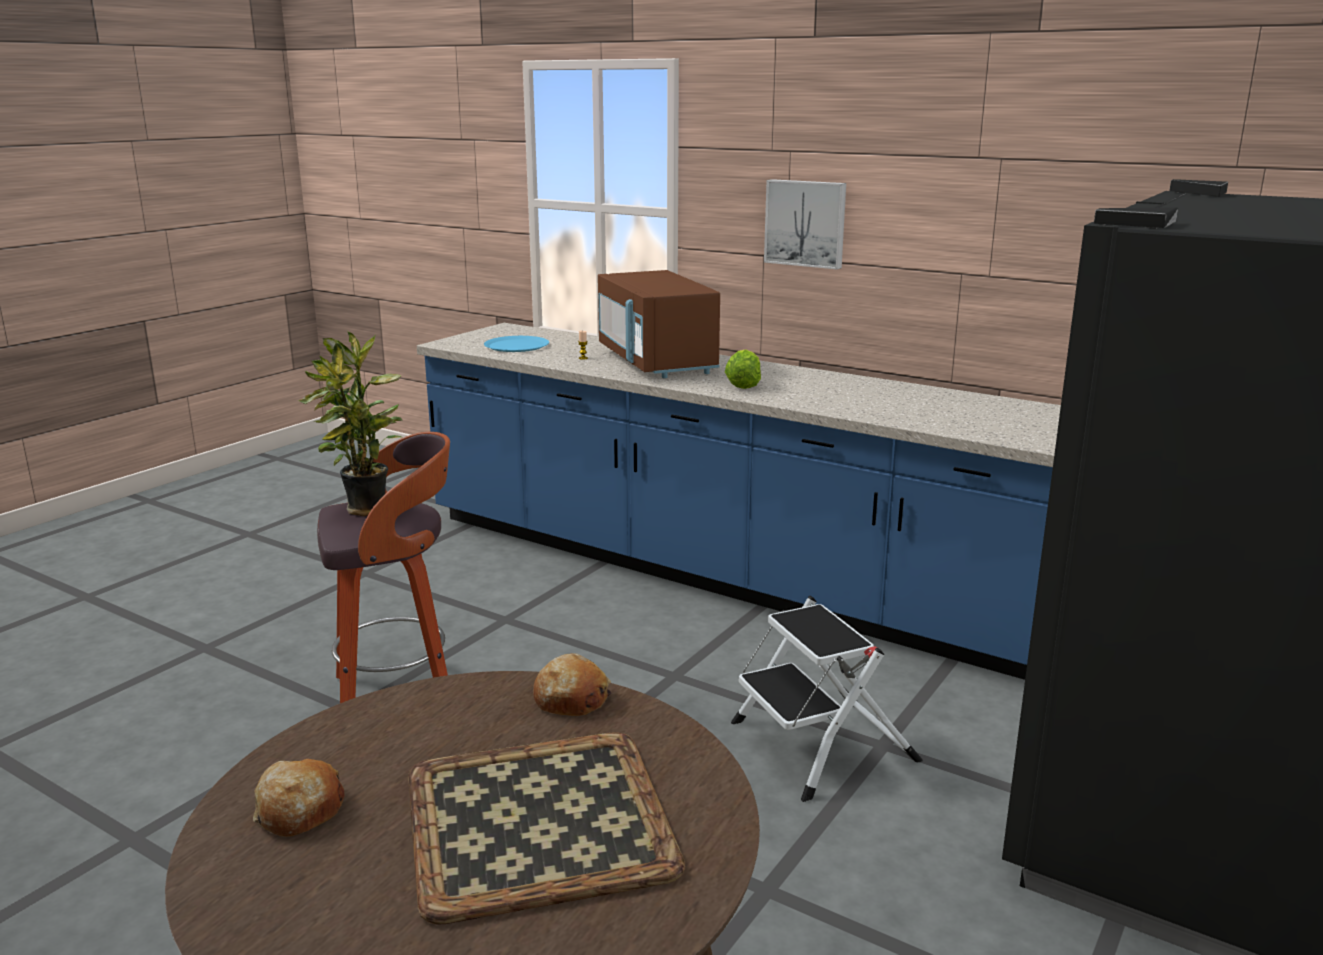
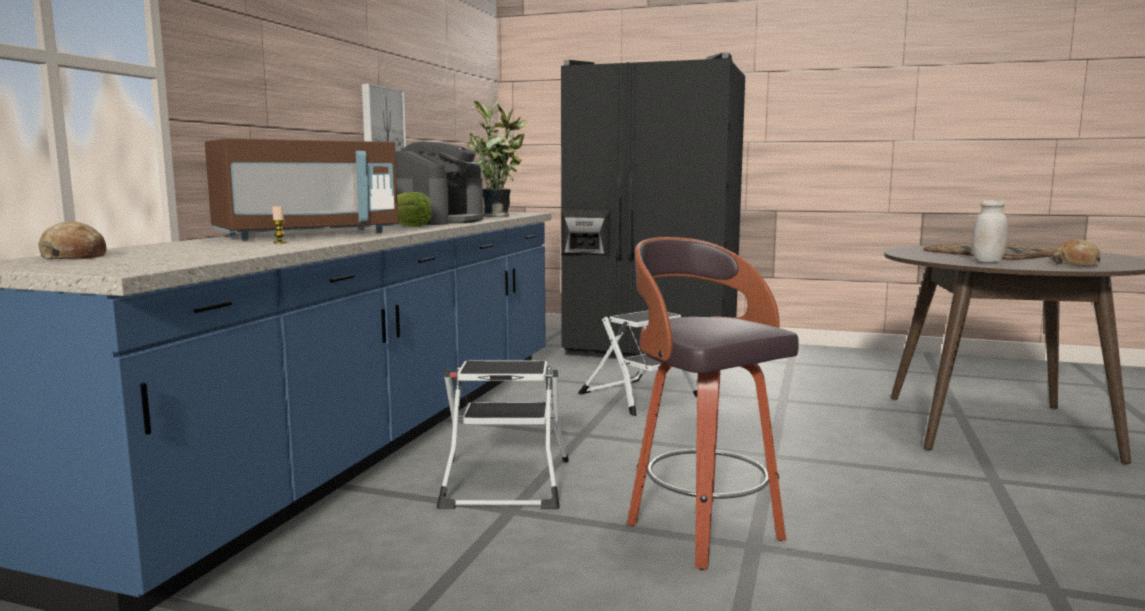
camera: 105 degrees left, 10 degrees down
potted plant [298,331,403,516] -> potted plant moved to [467,100,527,217]
blue plate [484,336,549,352] -> none
bread [533,653,612,716] -> bread moved to [38,221,106,260]
picture [764,179,846,269] -> picture moved to [362,84,406,152]
none -> coffee machine [395,141,484,225]
none -> step ladder [437,361,569,509]
none -> white jar [972,200,1008,262]

